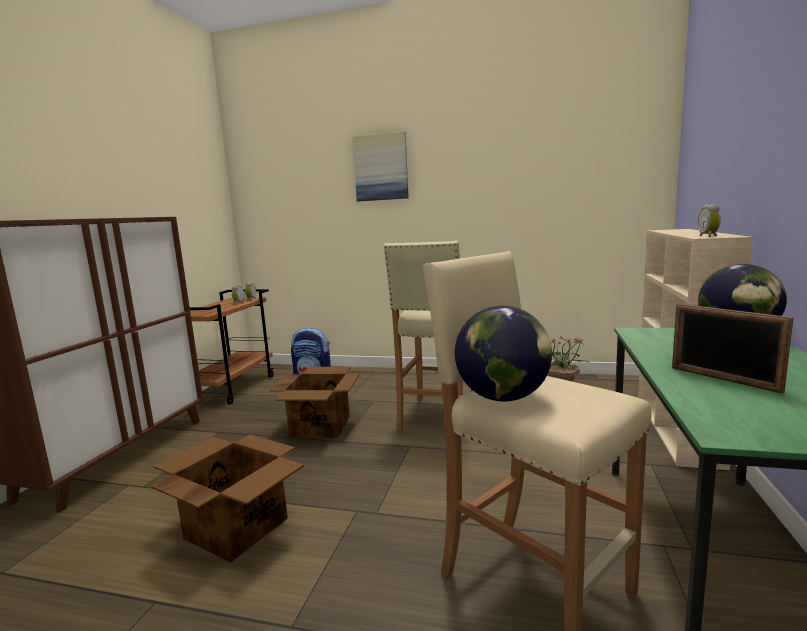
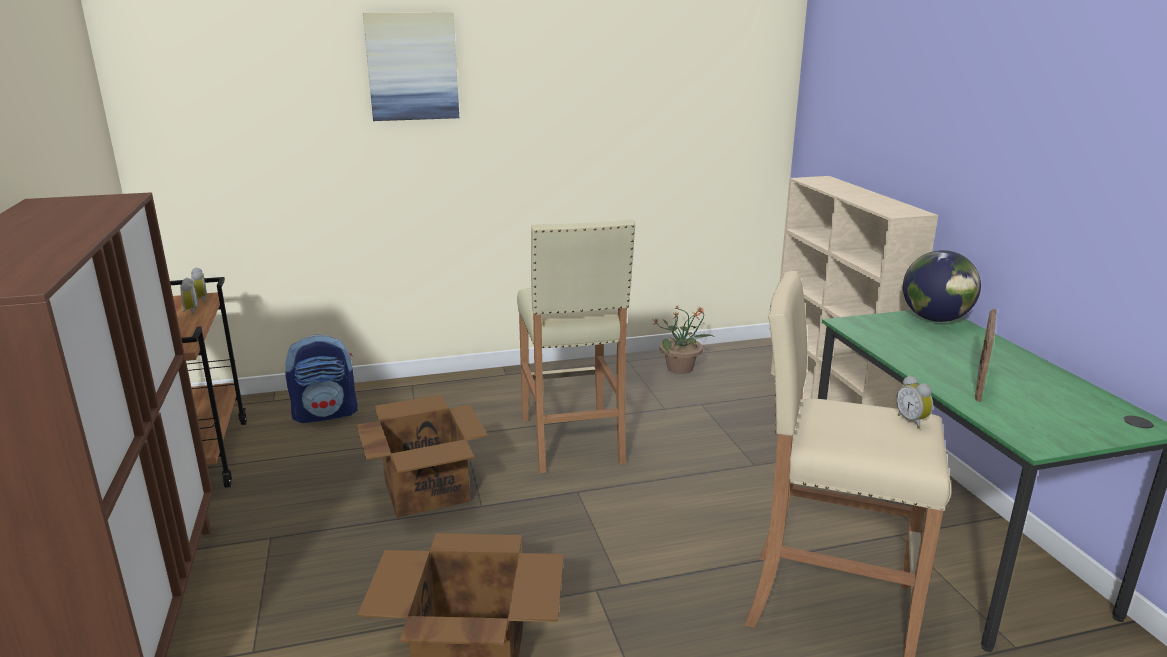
camera: 30 degrees left, 10 degrees up
globe [455,306,552,402] -> none
picture frame [672,304,794,394] -> picture frame turned 90 degrees clockwise [975,309,997,402]
alarm clock [698,204,721,237] -> alarm clock moved to [896,375,933,429]

